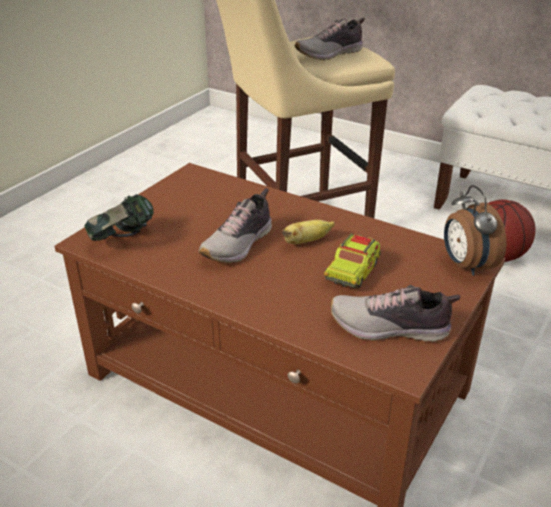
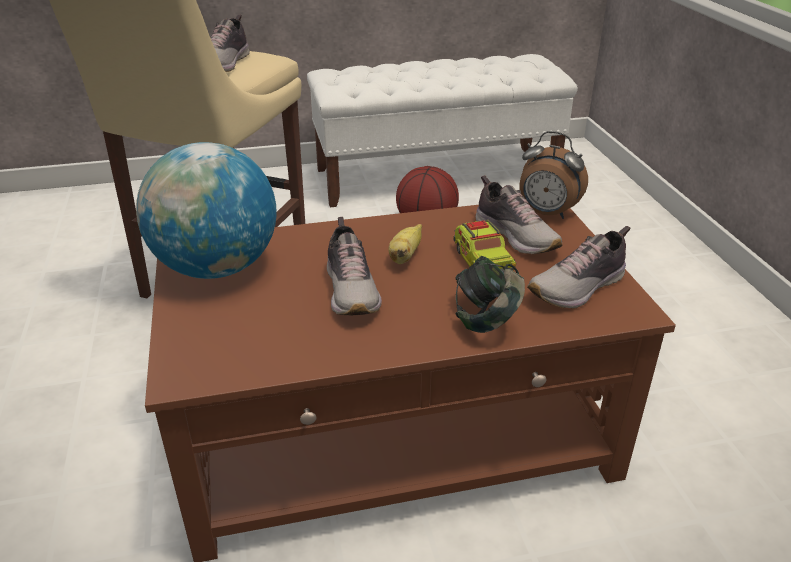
camera: 45 degrees left, 0 degrees up
headphones [84,194,154,241] -> headphones moved to [455,256,525,333]
none -> globe [136,142,277,279]
none -> shoe [476,175,562,254]

